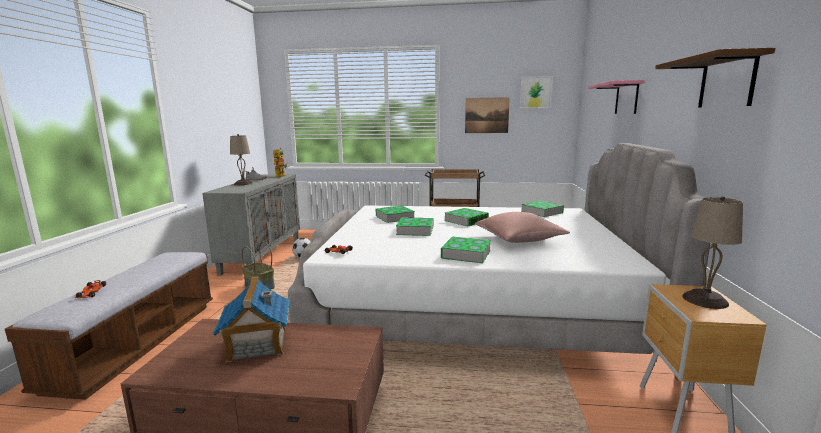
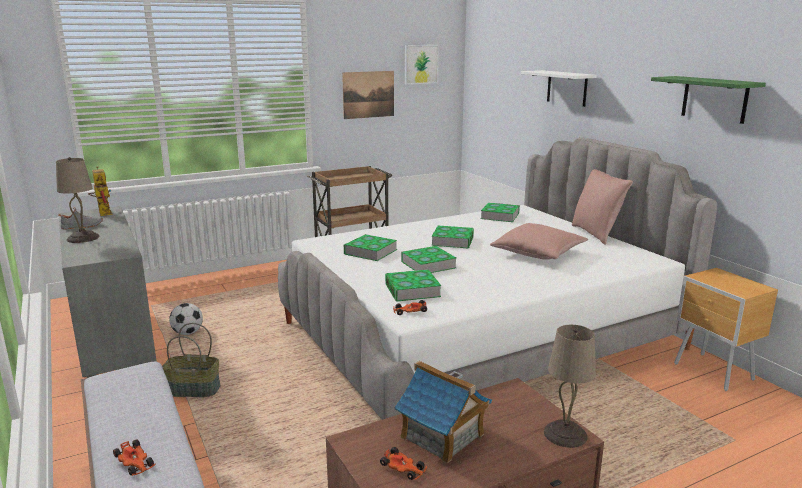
camera: 35 degrees left, 5 degrees up
book [441,236,491,263] -> book moved to [385,269,441,301]
pink shelf [588,80,645,114] -> white shelf [521,70,597,107]
brown shelf [655,48,775,107] -> green shelf [651,76,766,124]
beige table lamp [682,196,743,309] -> beige table lamp moved to [544,325,596,448]
none -> toy car [380,447,427,480]
none -> pink pillow [572,169,633,245]

